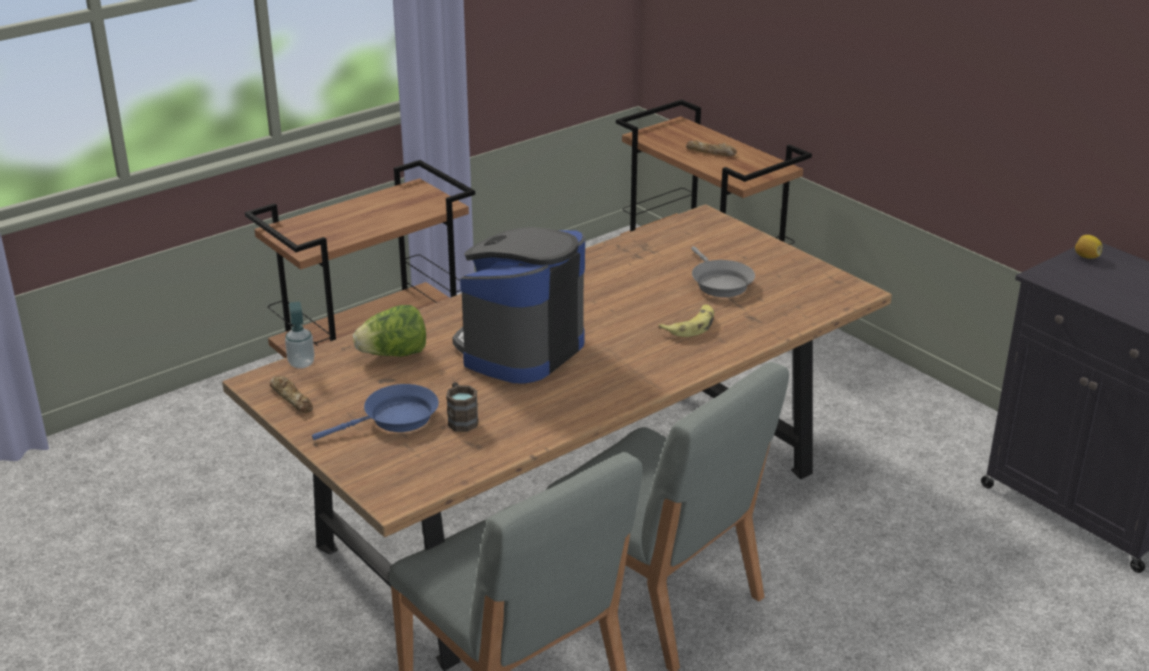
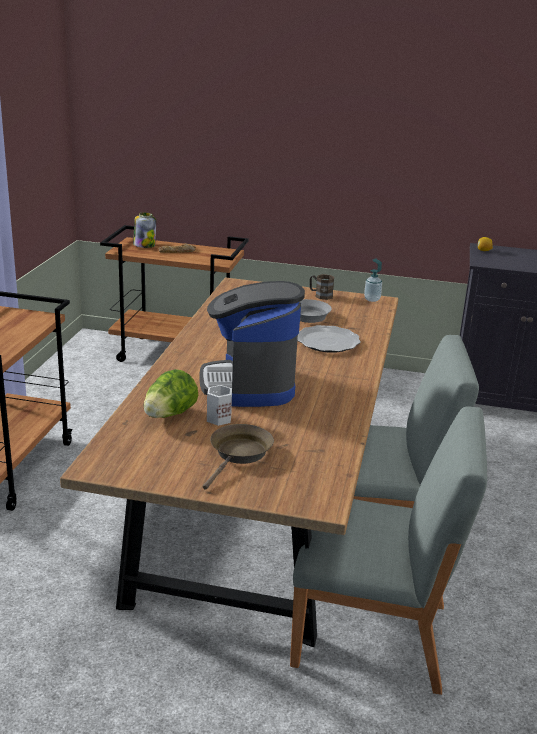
camera: 40 degrees left, 5 degrees down
bread [270,376,313,413] -> none
soap dispenser [285,302,315,369] -> soap dispenser moved to [364,258,382,302]
blue frying pan [312,384,439,440] -> brown frying pan [203,424,274,490]
brown mug [446,382,479,432] -> brown mug moved to [310,274,334,300]
banana [658,304,714,337] -> plate [297,325,361,353]
none -> jar [133,212,156,248]
none -> white mug [207,385,232,426]

